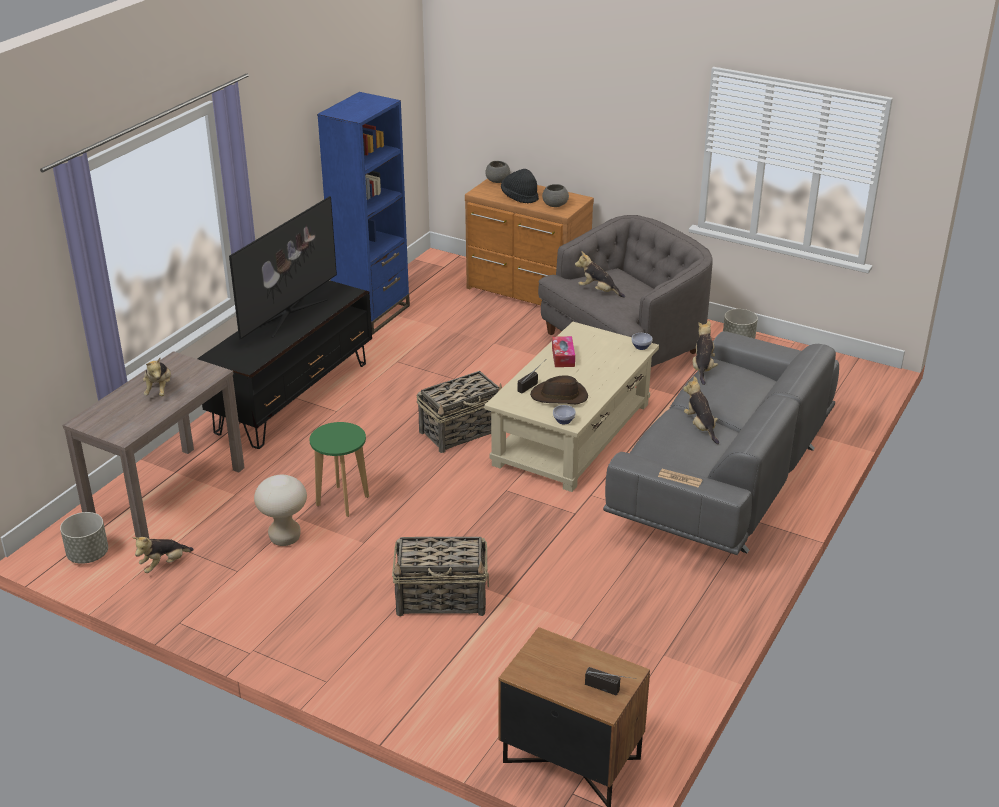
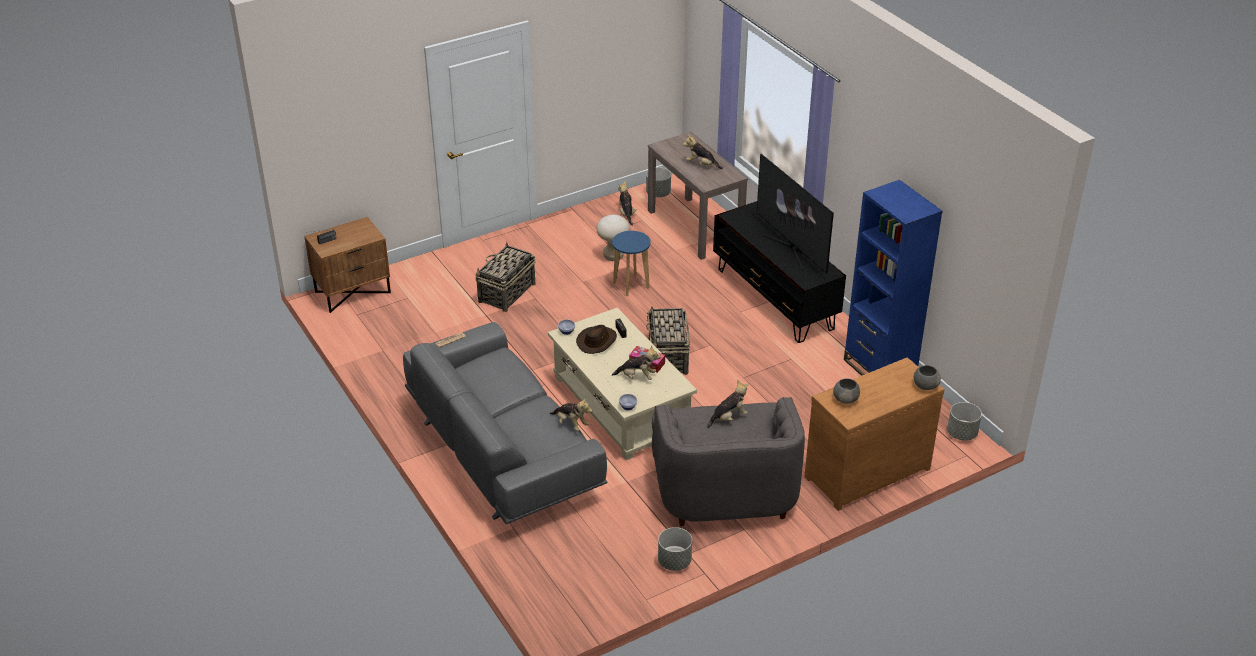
camera: 120 degrees right, 5 degrees up
green stool [309,422,369,517] -> blue stool [612,231,651,296]
black hat [501,169,539,203] -> none
plush toy [683,376,719,444] -> plush toy moved to [612,345,661,380]
none -> grey planter [947,402,982,441]

